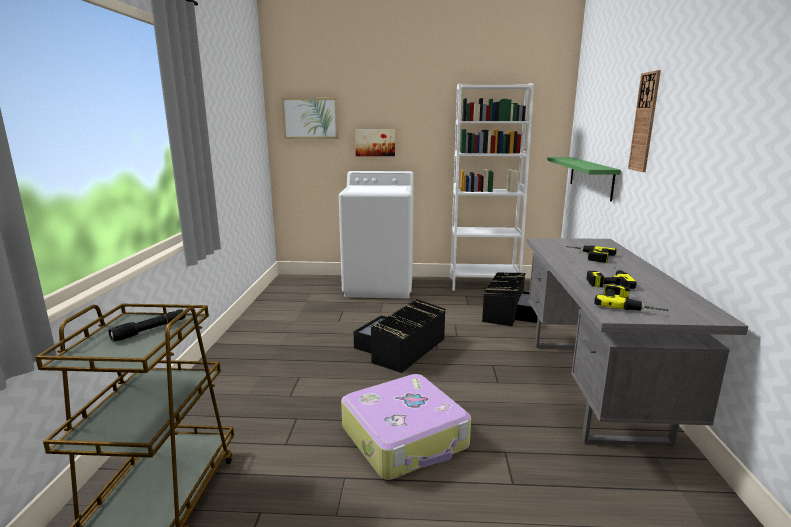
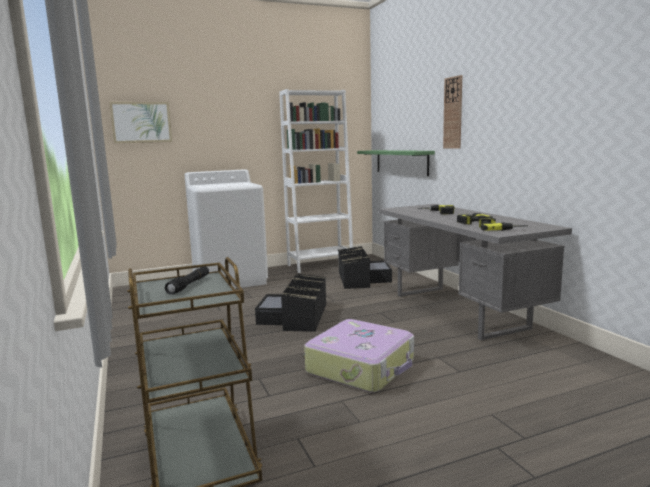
camera: 25 degrees left, 5 degrees down
picture [355,129,395,156] -> none

